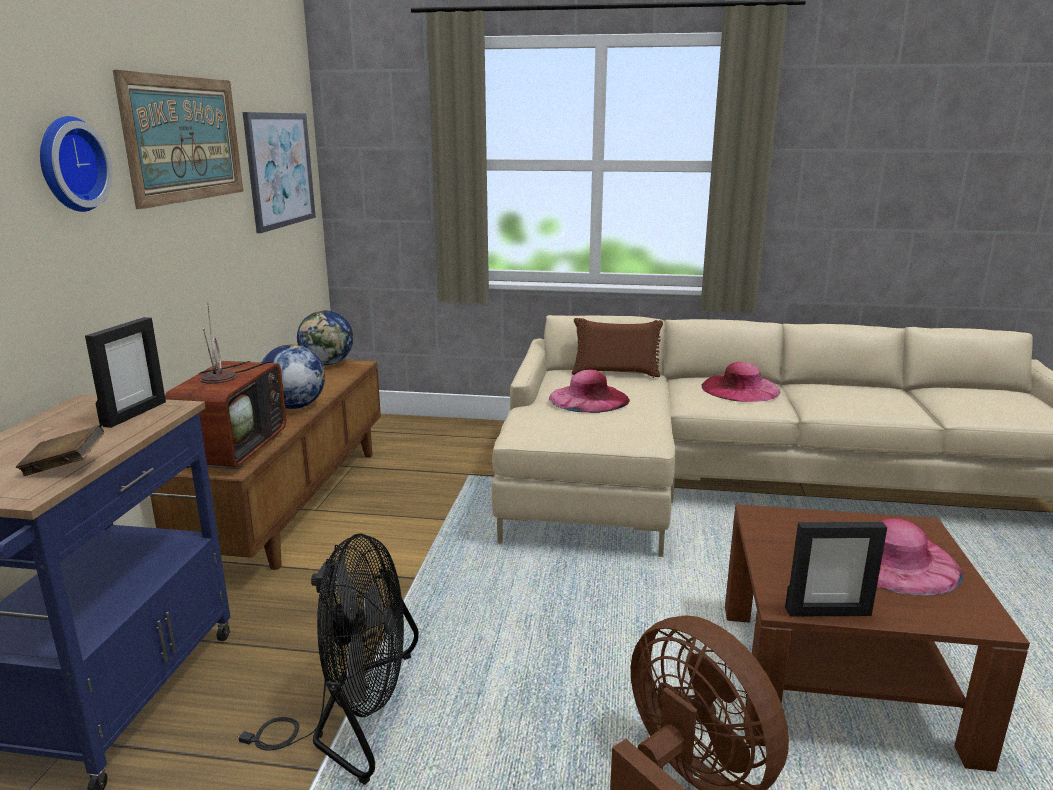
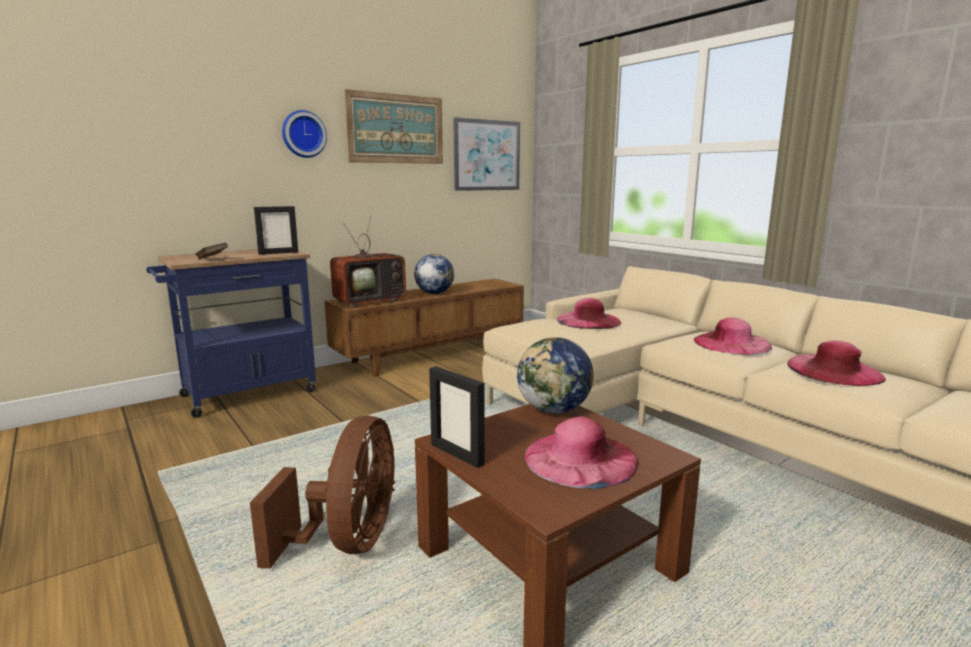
camera: 45 degrees right, 5 degrees down
black fan [237,534,419,785] -> none
globe [297,310,353,365] -> globe moved to [517,337,594,413]
brown pillow [572,318,663,378] -> none
none -> pink hat [787,340,886,386]

